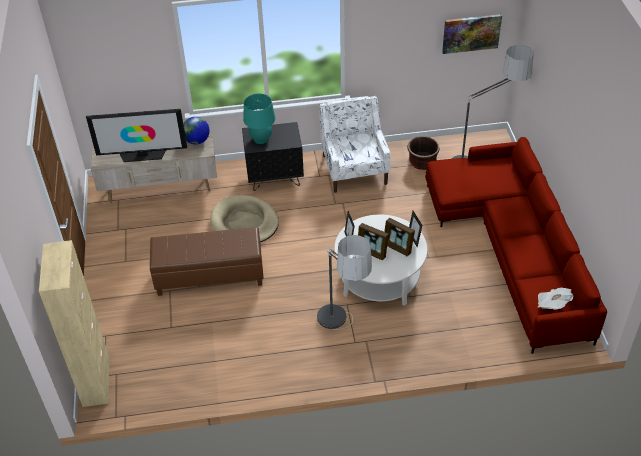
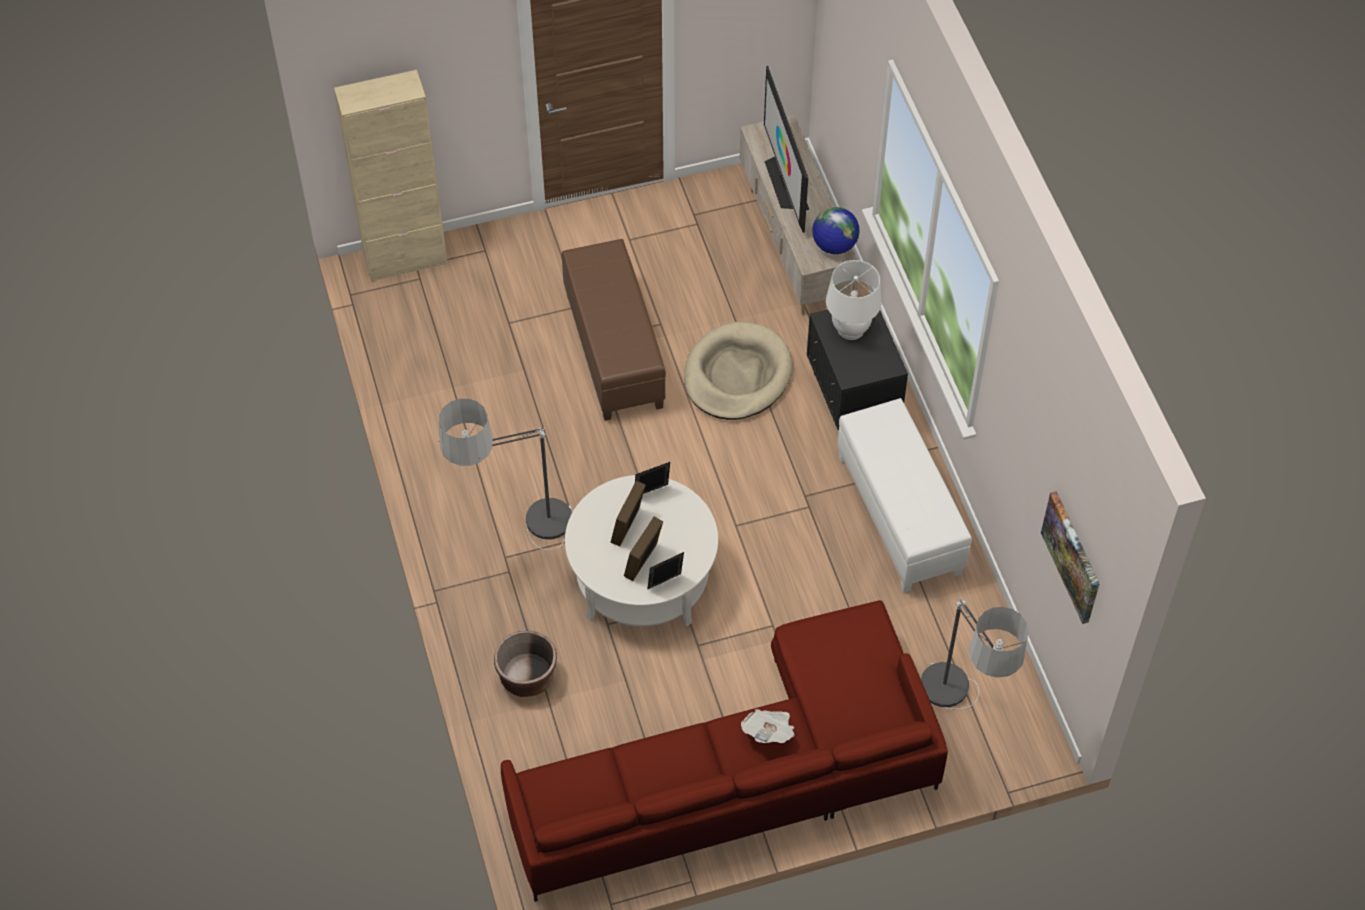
camera: 80 degrees right, 10 degrees up
turquoise table lamp [243,94,275,144] -> white table lamp [826,260,881,340]
white armchair [319,96,390,193] -> white ottoman [837,398,972,593]
brown planter [407,136,439,170] -> brown planter moved to [494,631,557,697]
newspaper [538,287,573,310] -> newspaper moved to [741,709,795,743]

